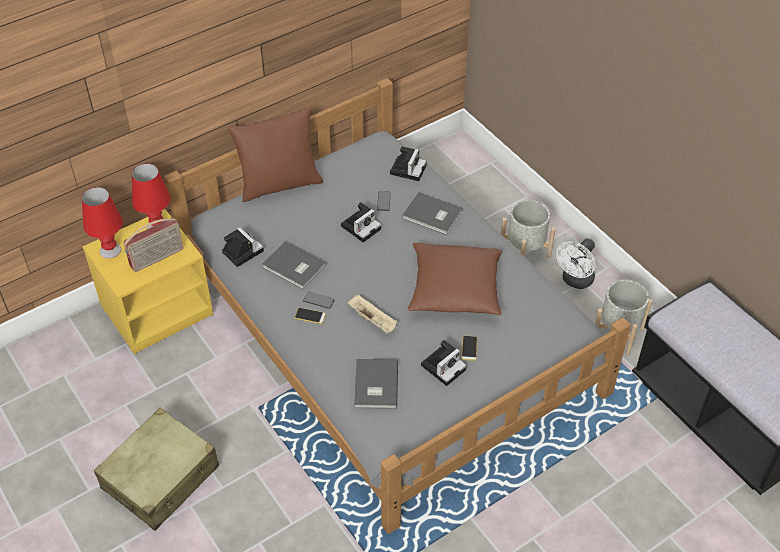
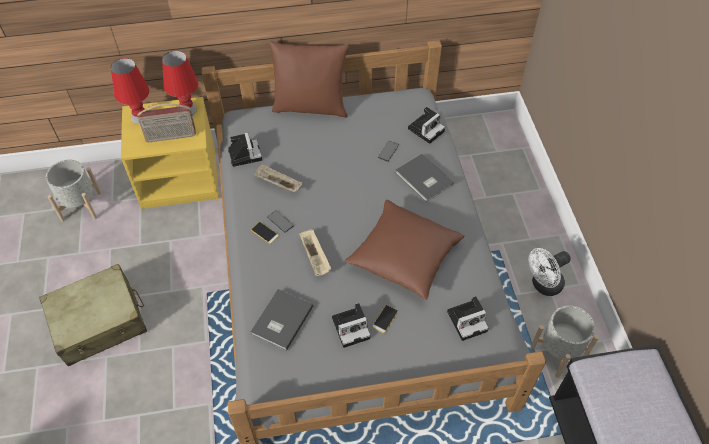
camera: 25 degrees right, 5 degrees up
grey book [262,241,326,289] -> beige tray [254,164,303,192]
camera [341,202,381,242] -> camera moved to [447,296,489,341]
grey planter [501,200,556,258] -> grey planter moved to [46,160,102,221]

